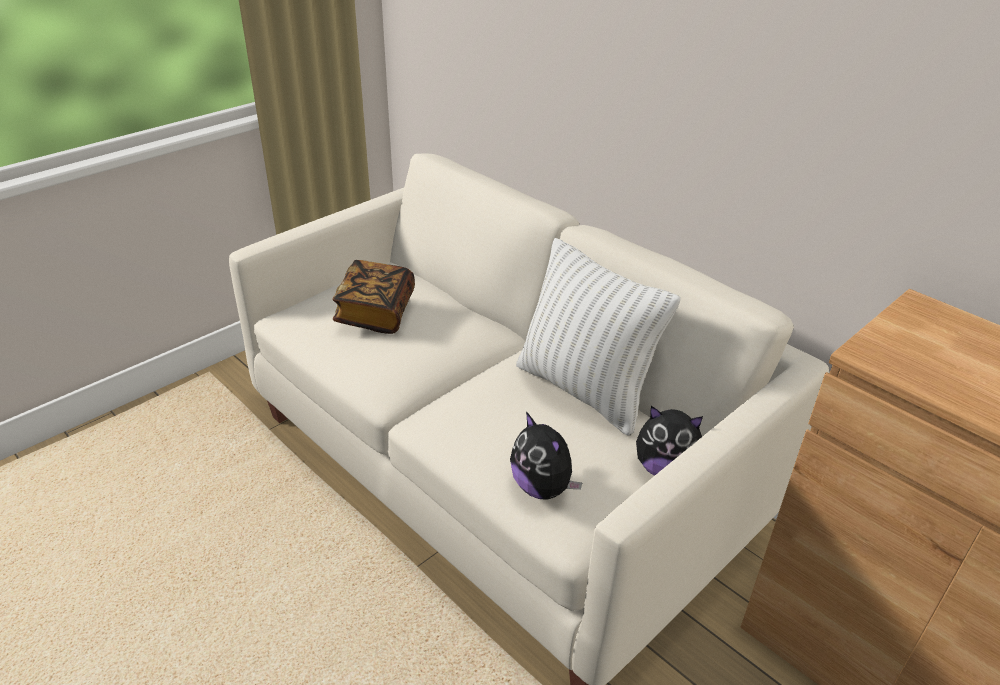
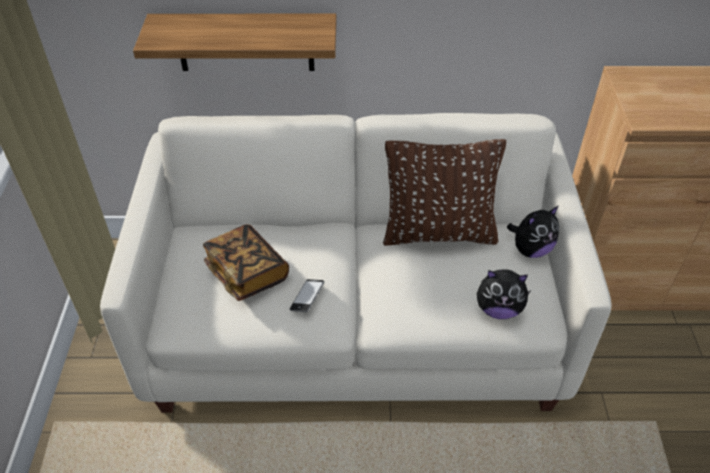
camera: 45 degrees left, 10 degrees up
white pillow [516,238,681,436] -> brown pillow [383,139,506,246]
none -> shelf [133,14,337,71]
none -> phone [290,279,324,312]

